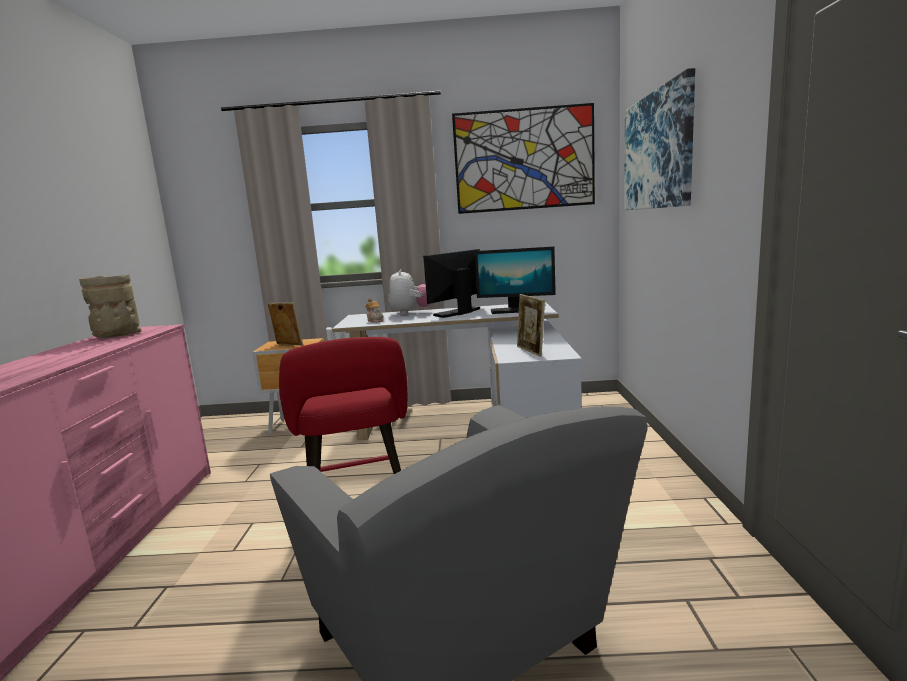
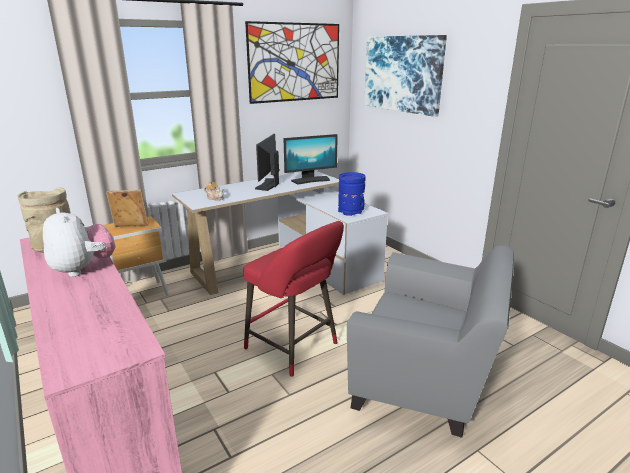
camera: 35 degrees left, 10 degrees up
plush toy [388,269,429,315] -> plush toy moved to [43,208,116,277]
picture frame [517,294,545,357] -> blue vase [338,172,366,216]

